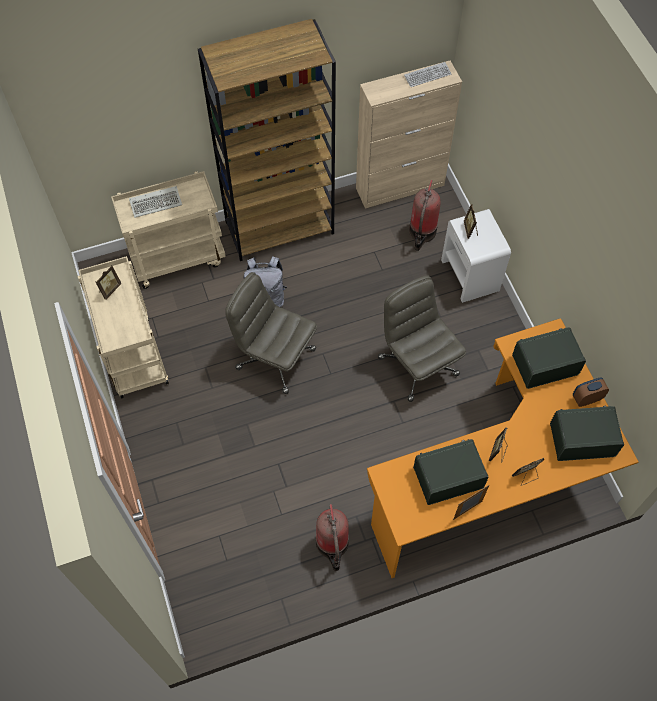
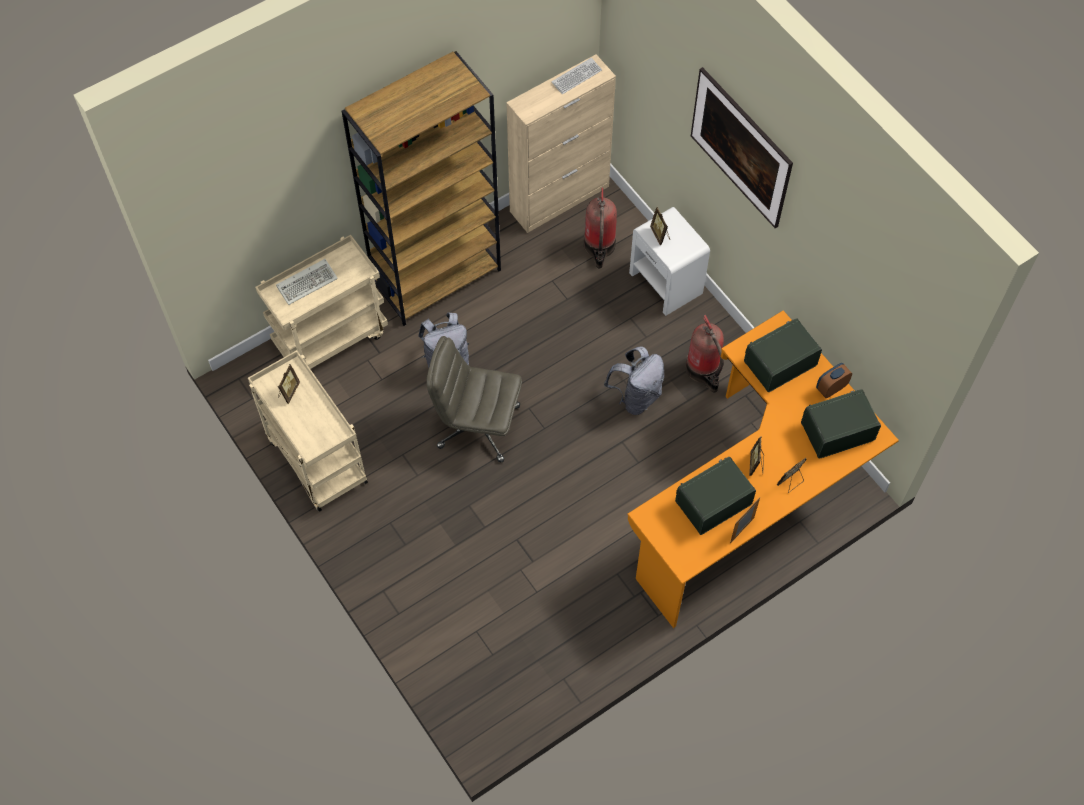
camera: 15 degrees left, 0 degrees up
fire extinguisher [316,504,349,571] -> fire extinguisher moved to [686,315,724,393]
grey office chair [378,275,466,402] -> grey backpack [604,346,664,415]
none -> picture [691,67,793,228]

